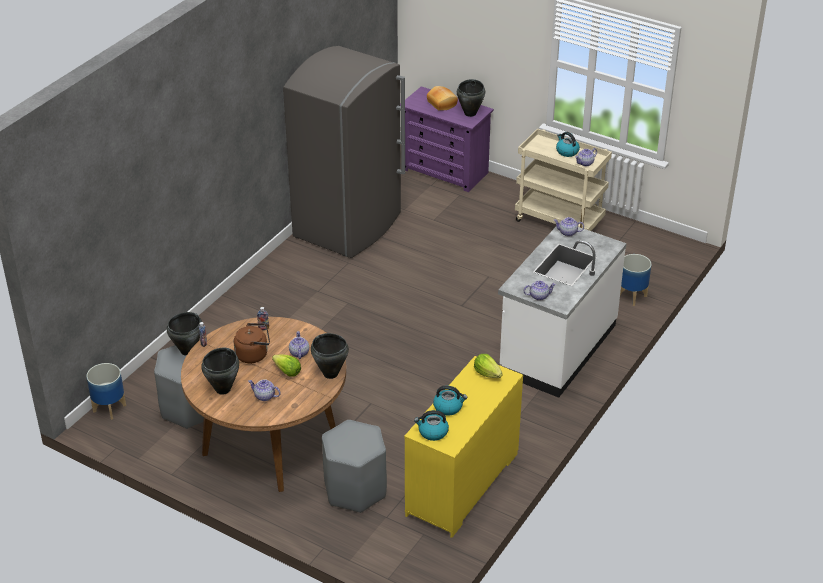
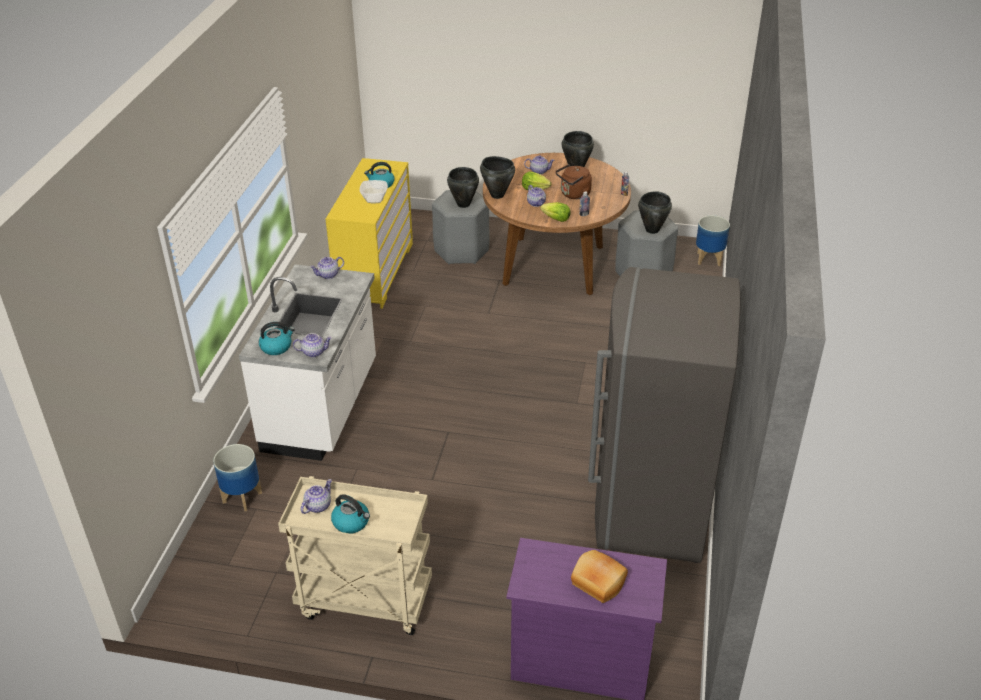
camera: 160 degrees right, 0 degrees up
kettle [414,410,449,441] -> kettle moved to [259,322,295,355]
black cooking pot [457,79,485,117] -> black cooking pot moved to [447,167,479,208]
lettuce [474,354,503,378] -> lettuce moved to [540,202,570,222]
none -> bowl [360,180,388,203]

